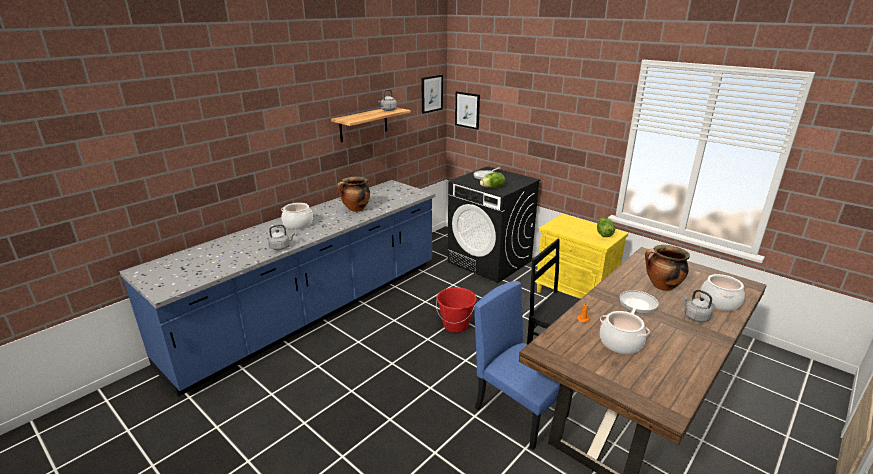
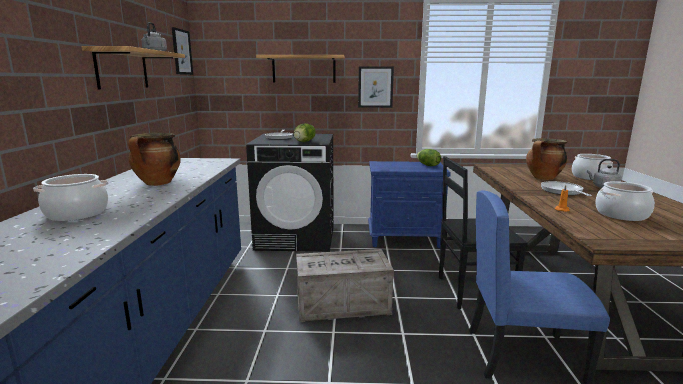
camera: 40 degrees left, 10 degrees down
grey kettle [268,224,295,250] -> none
red bucket [436,287,477,333] -> crate [296,249,394,322]
picture [455,91,480,130] -> picture moved to [358,66,394,108]
yellow nightstand [535,214,628,299] -> blue nightstand [368,161,451,248]
none -> shelf [256,55,345,83]

